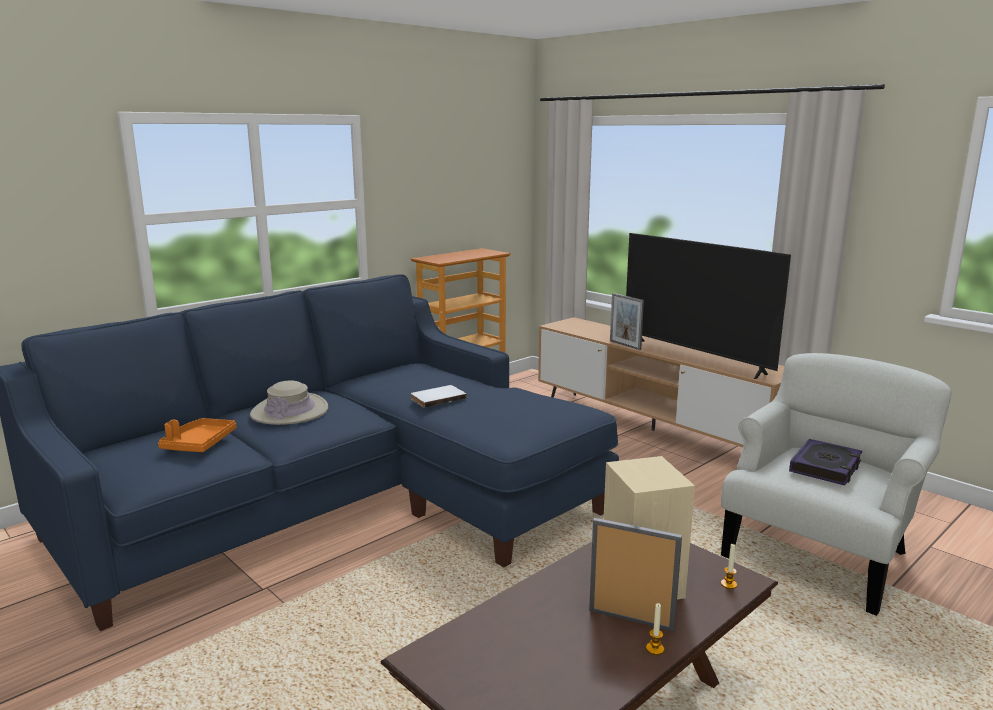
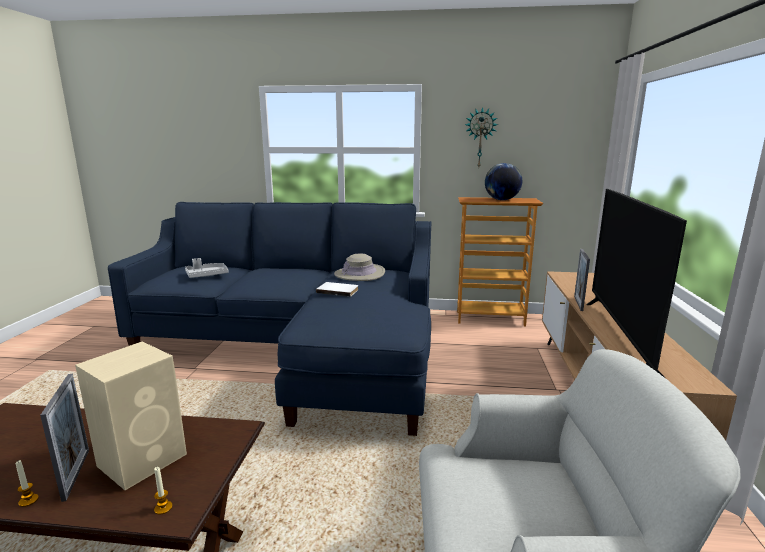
camera: 50 degrees right, 0 degrees up
orange tray [158,418,236,452] -> grey tray [185,258,228,278]
beige hat [250,381,328,425] -> beige hat moved to [334,253,385,281]
book [789,439,862,486] -> none
none -> wall clock [465,107,498,167]
none -> globe [485,163,522,200]

